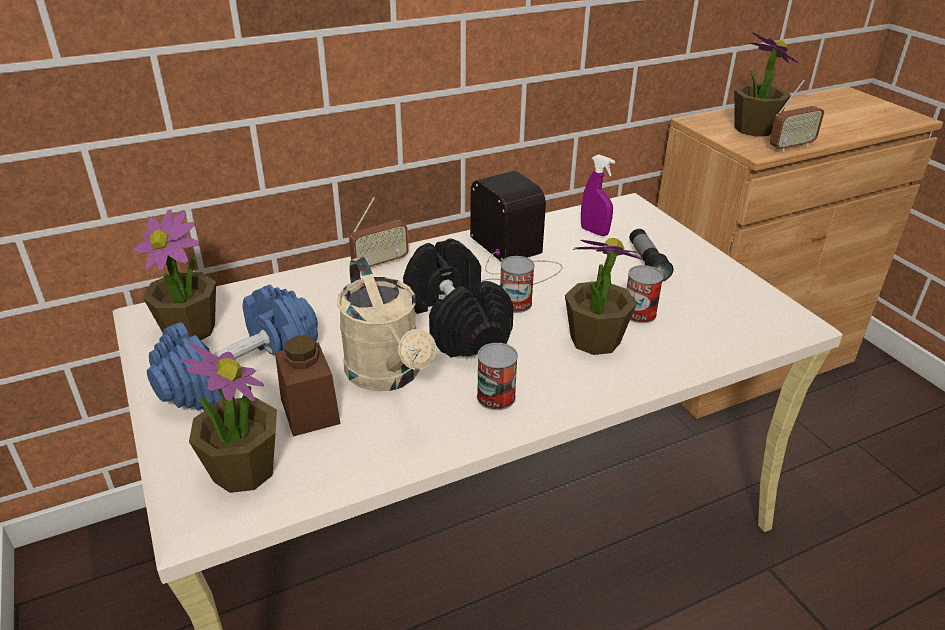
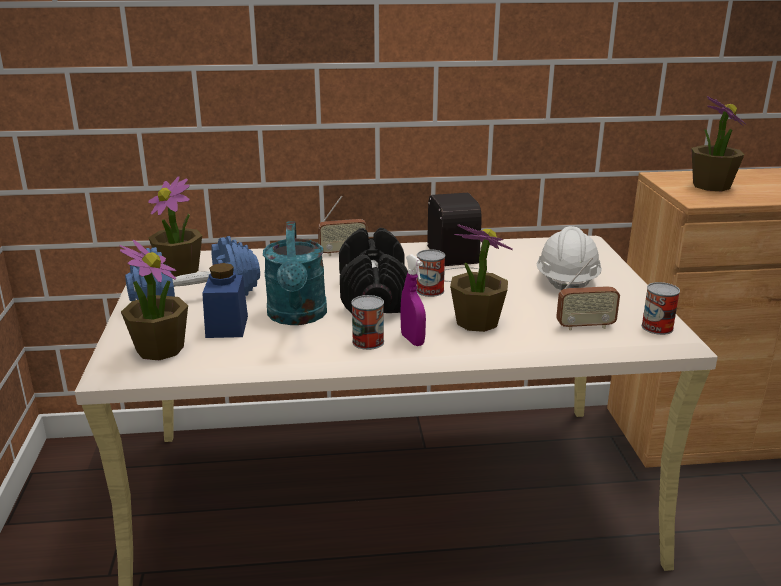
camera: 20 degrees right, 10 degrees down
brown jar [275,336,341,436] -> blue jar [202,263,248,338]
beige watering can [337,257,436,391] -> turquoise watering can [263,221,327,325]
purple spray bottle [581,154,615,236] -> purple spray bottle moved to [400,254,426,346]
can [627,265,664,323] -> can moved to [641,282,680,335]
flashlight [629,229,674,282] -> white hard hat [537,226,602,290]
radio [769,80,824,152] -> radio moved to [556,258,620,331]

